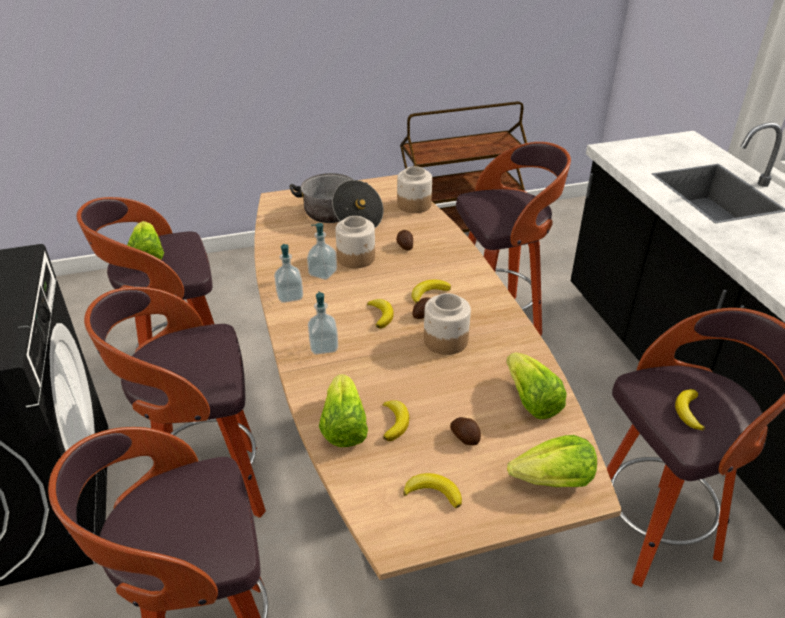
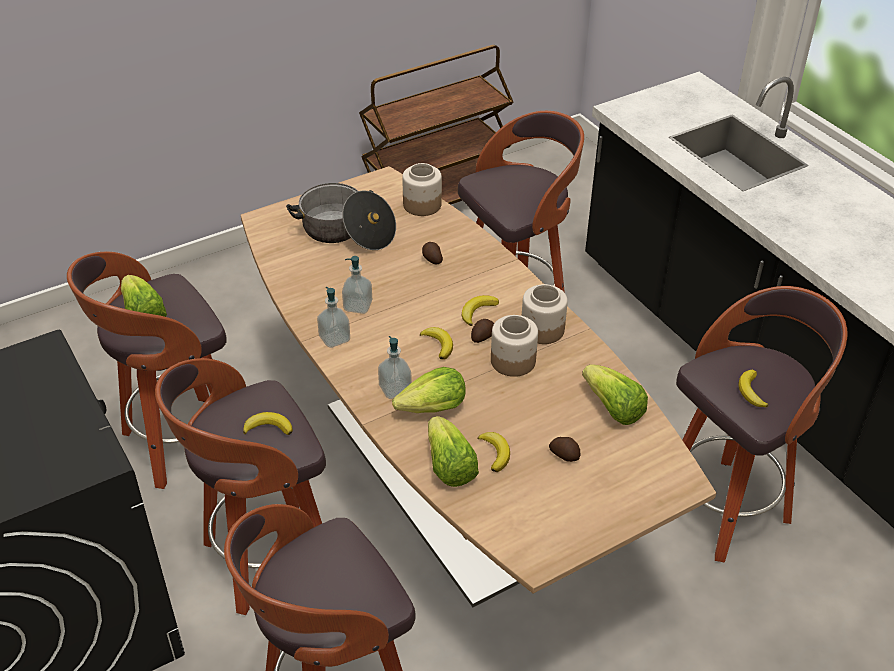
camera: 15 degrees left, 5 degrees up
jar [335,216,375,268] -> jar moved to [522,284,568,344]
banana [403,473,462,508] -> banana moved to [243,412,293,435]
lettuce [507,435,597,487] -> lettuce moved to [392,367,466,413]

